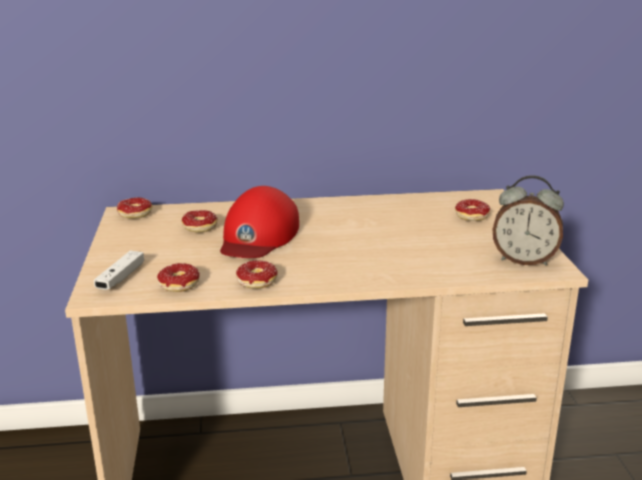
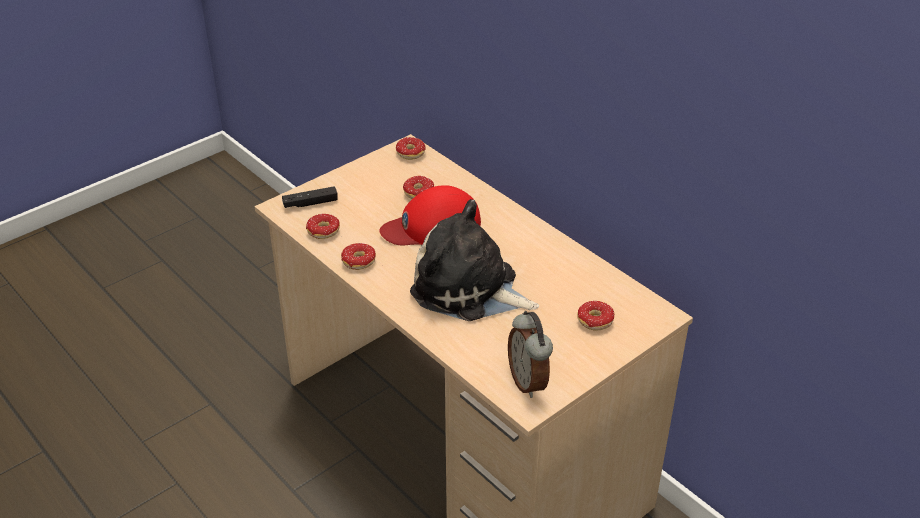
camera: 55 degrees right, 15 degrees up
white game controller [94,251,144,290] -> black game controller [282,186,337,208]
none -> plush toy [410,199,539,321]

